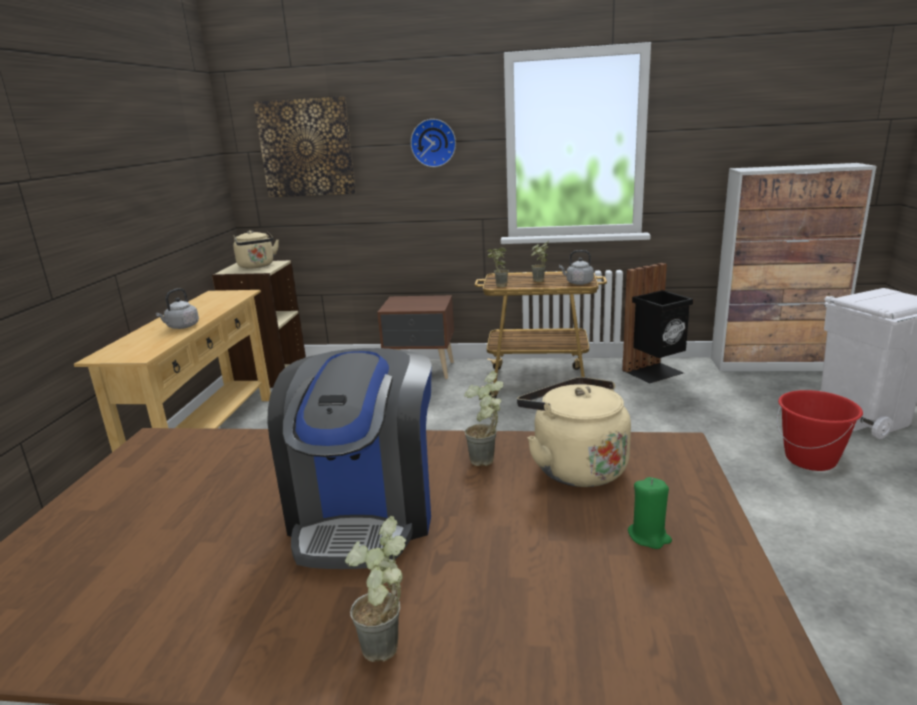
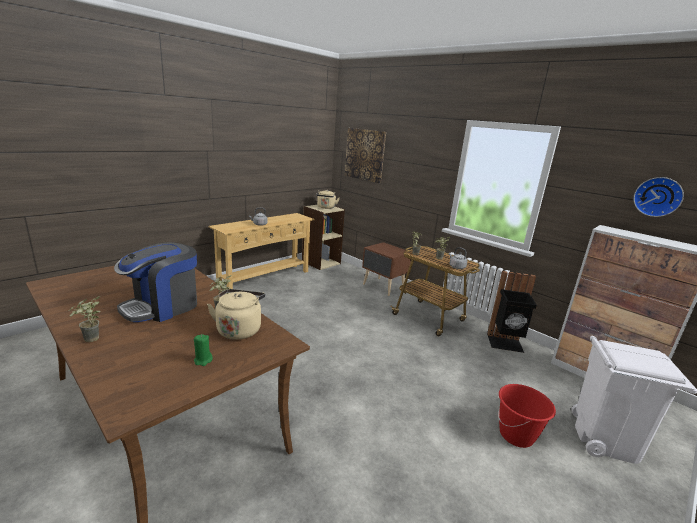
camera: 35 degrees right, 0 degrees up
wall clock [410,119,456,167] -> wall clock moved to [633,177,684,217]

